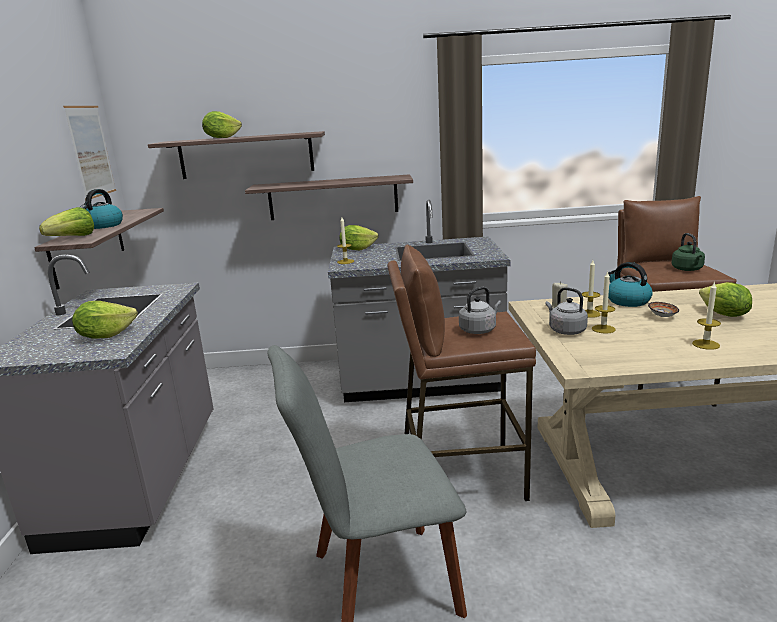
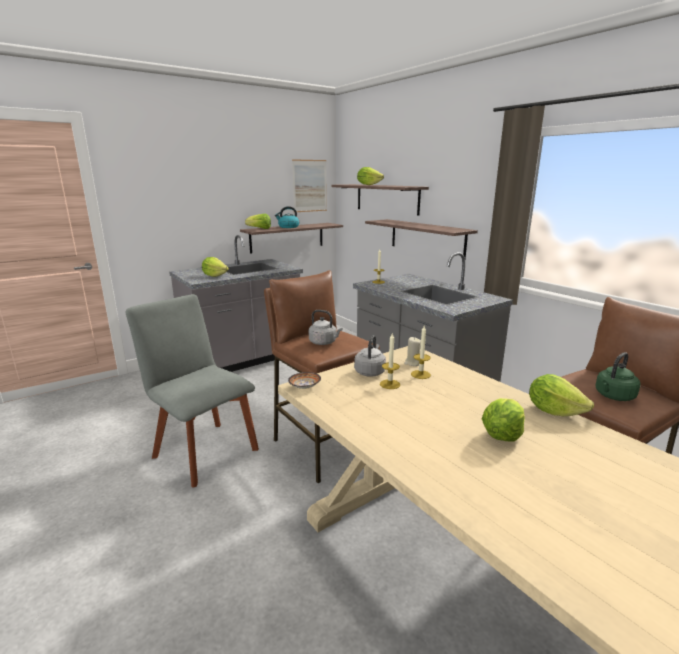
camera: 55 degrees right, 0 degrees up
lettuce [339,225,378,250] -> lettuce moved to [529,374,594,416]
kettle [606,262,653,307] -> none
bowl [648,302,679,317] -> bowl moved to [288,372,321,389]
candle [692,281,721,350] -> none

